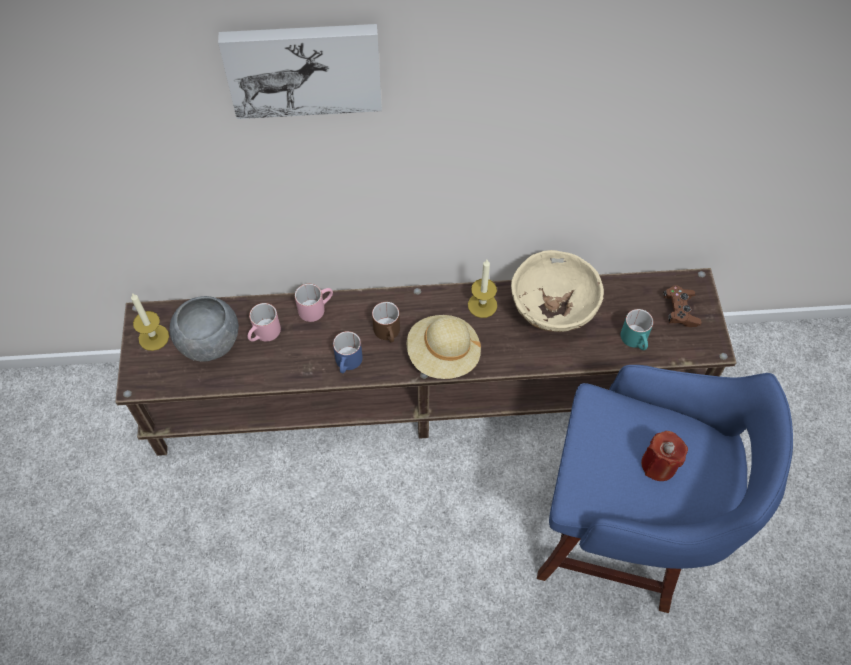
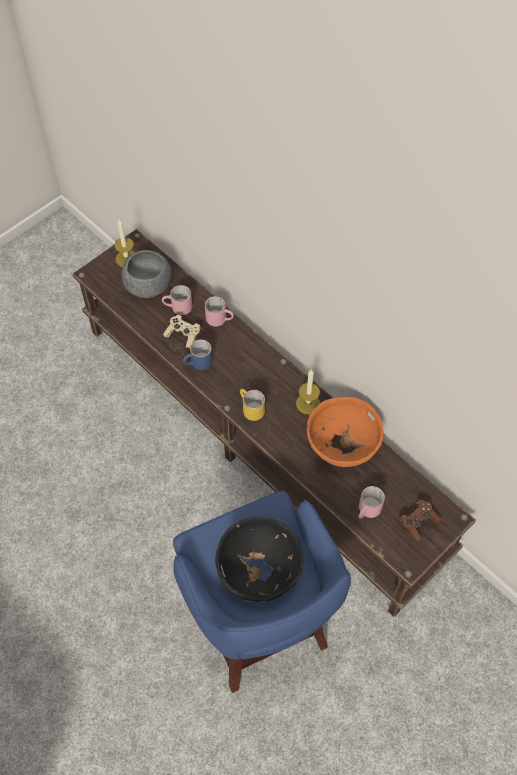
camera: 50 degrees right, 0 degrees up
picture [218,24,382,119] -> none
brown mug [372,302,400,343] -> none
beige hat [407,315,481,379] -> yellow mug [240,389,265,421]
beige bowl [511,250,604,332] -> orange bowl [307,397,384,467]
turquoise mug [621,309,654,350] -> pink mug [358,486,385,519]
red candle [641,431,688,481] -> black bowl [215,517,304,602]
none -> beige game controller [163,315,201,348]

